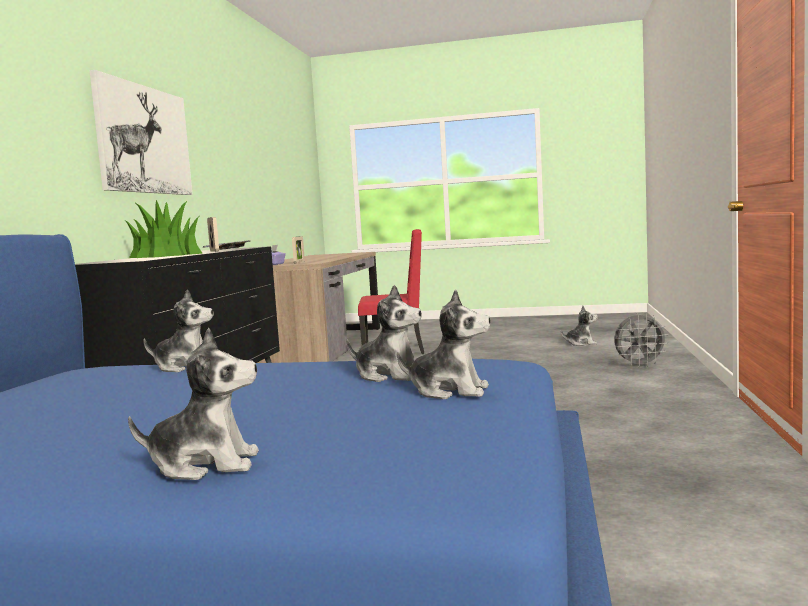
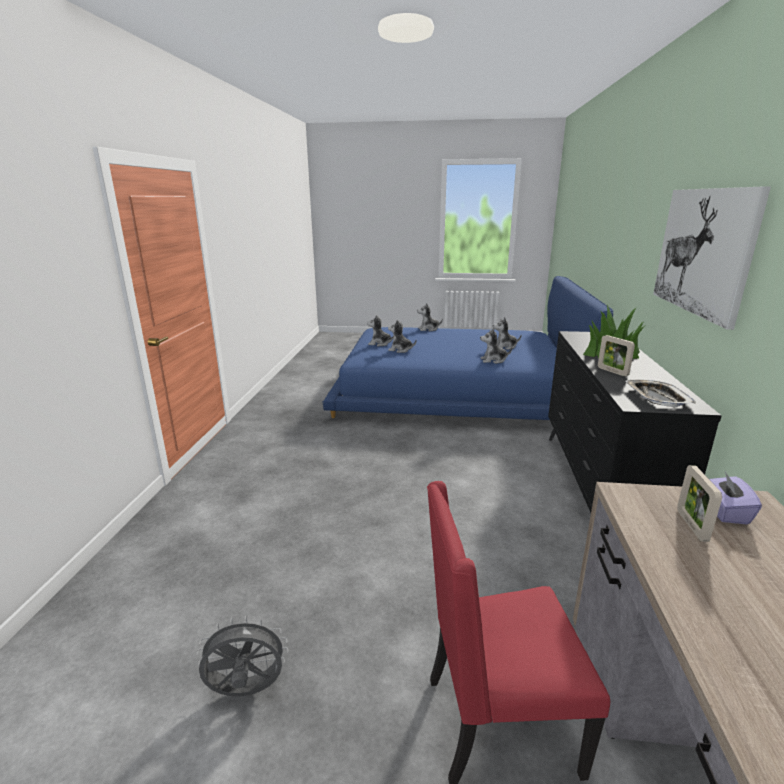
camera: 175 degrees right, 15 degrees up
plush toy [561,306,598,346] -> plush toy moved to [493,317,522,350]
grey fan [614,313,669,367] -> grey fan moved to [196,616,288,696]

